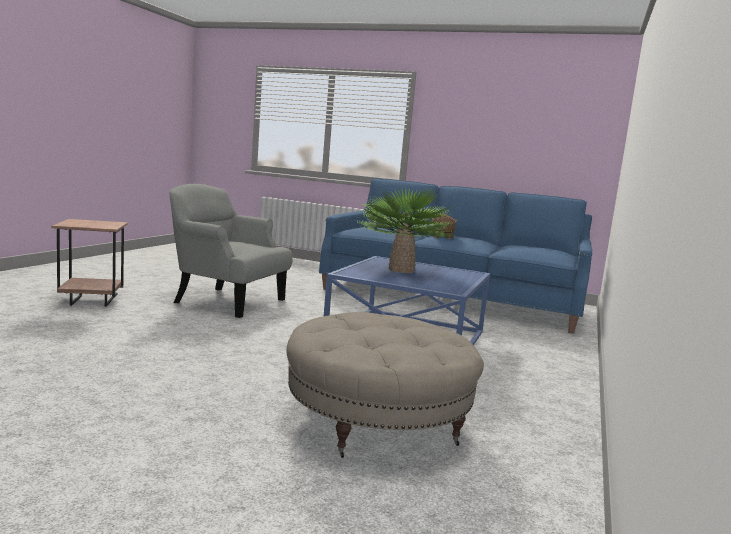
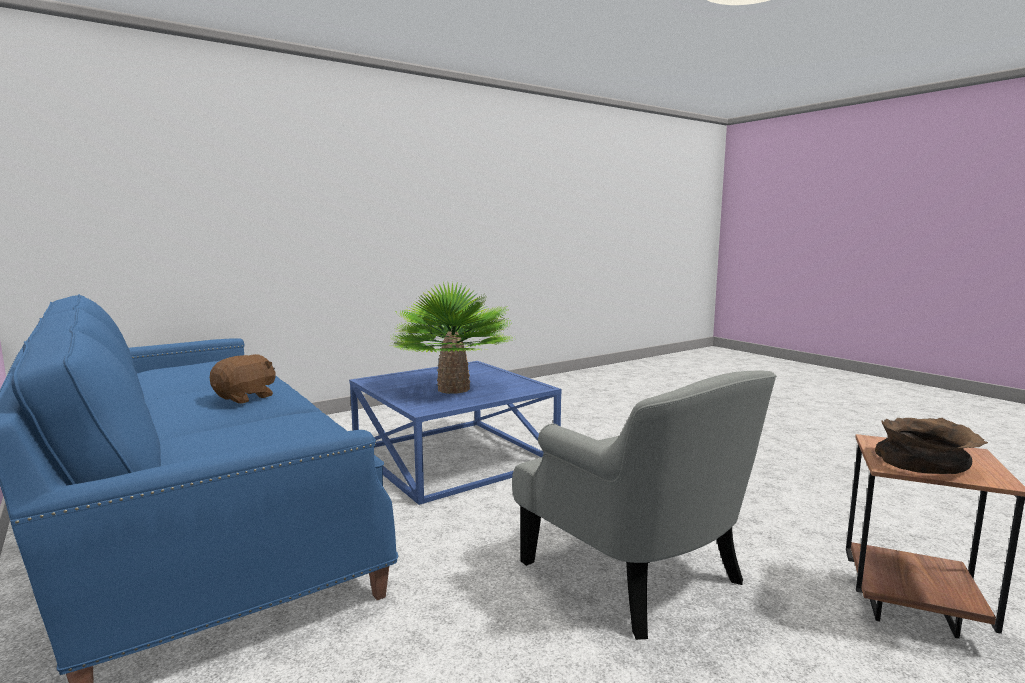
camera: 145 degrees left, 0 degrees up
beige ottoman [286,312,484,458] -> none
none -> brown bowl [875,418,988,474]

